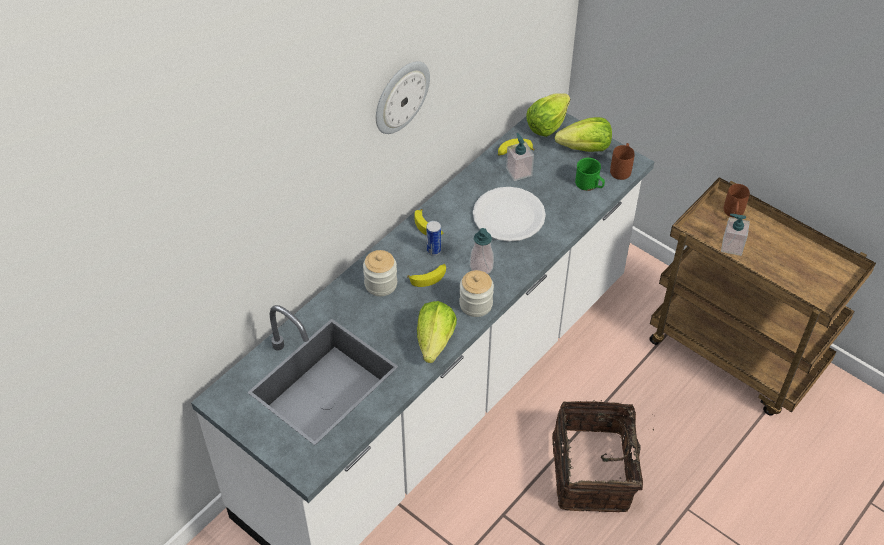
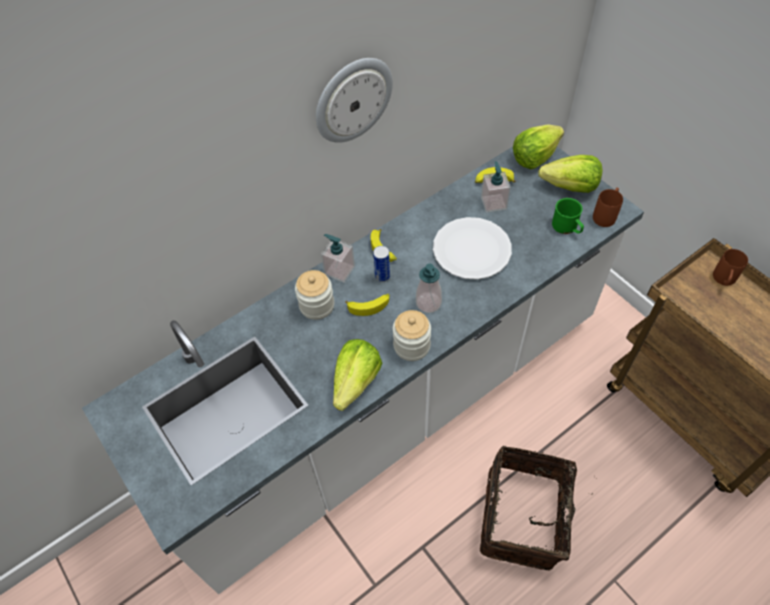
camera: 15 degrees right, 5 degrees up
soap dispenser [721,214,750,256] -> soap dispenser moved to [321,234,355,283]

